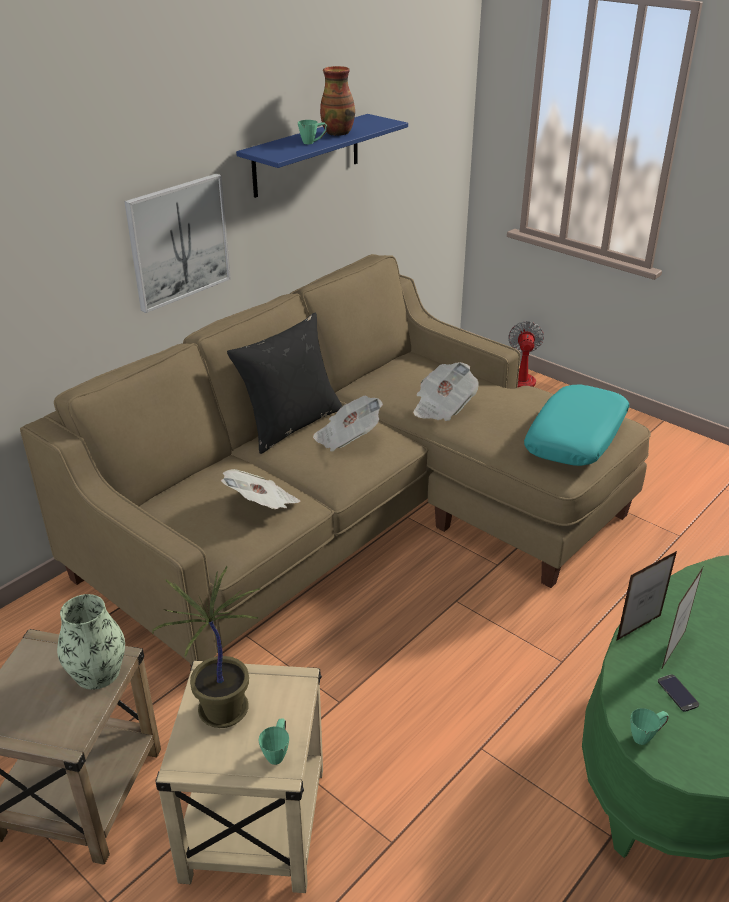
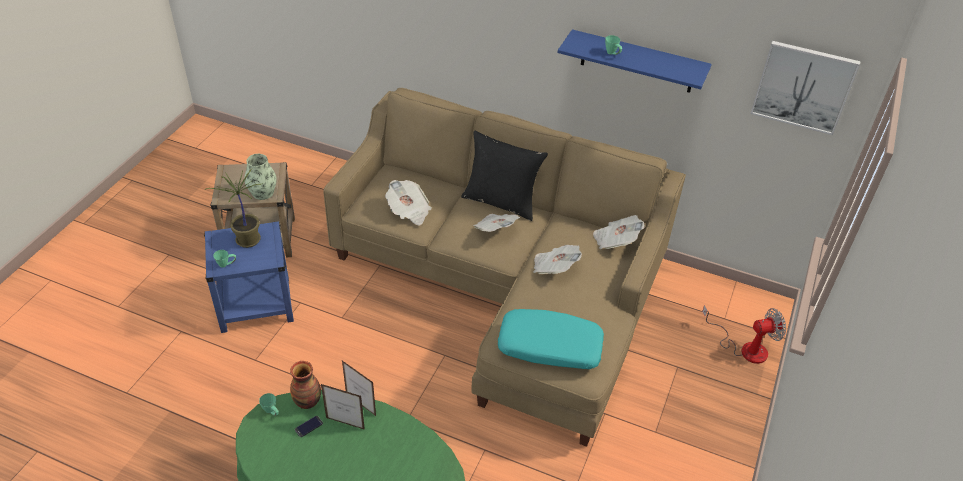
camera: 70 degrees right, 10 degrees up
picture [124,174,231,313] -> picture moved to [751,41,861,135]
beige side table [155,660,323,893] -> blue side table [204,221,294,333]
vase [320,66,355,136] -> vase moved to [290,361,321,409]
none -> newspaper [593,215,645,249]

